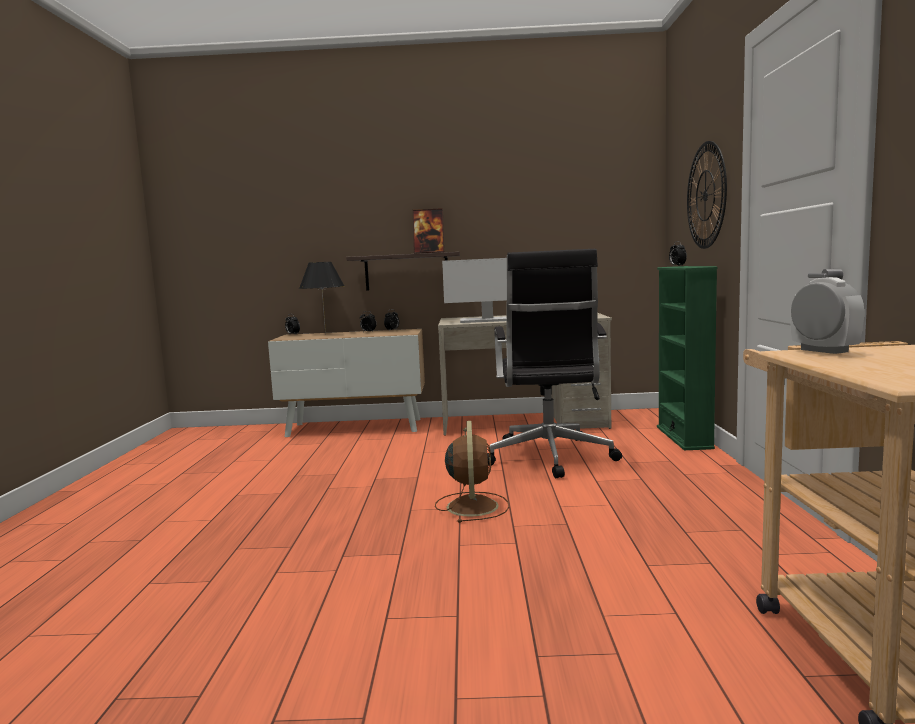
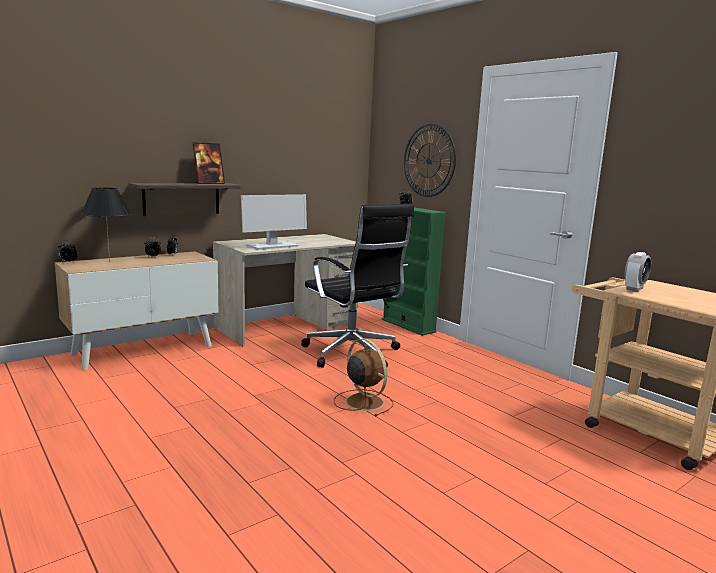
camera: 40 degrees left, 5 degrees up
alarm clock [790,277,864,354] -> alarm clock turned 105 degrees clockwise [625,252,651,292]

